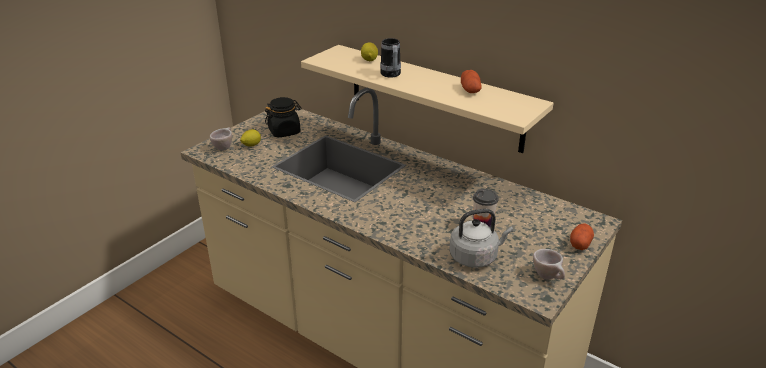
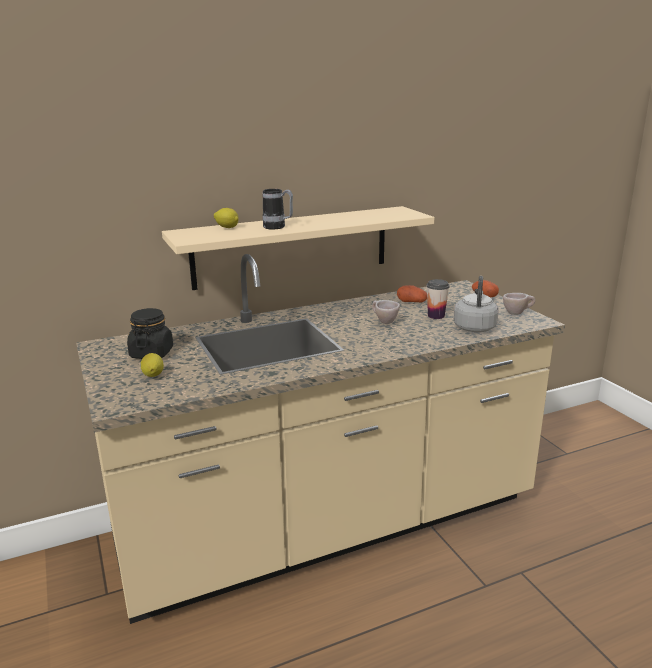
camera: 60 degrees left, 10 degrees down
beige cup [210,127,232,151] -> beige cup moved to [372,300,400,324]
potato [461,70,482,93] -> potato moved to [397,285,427,302]

